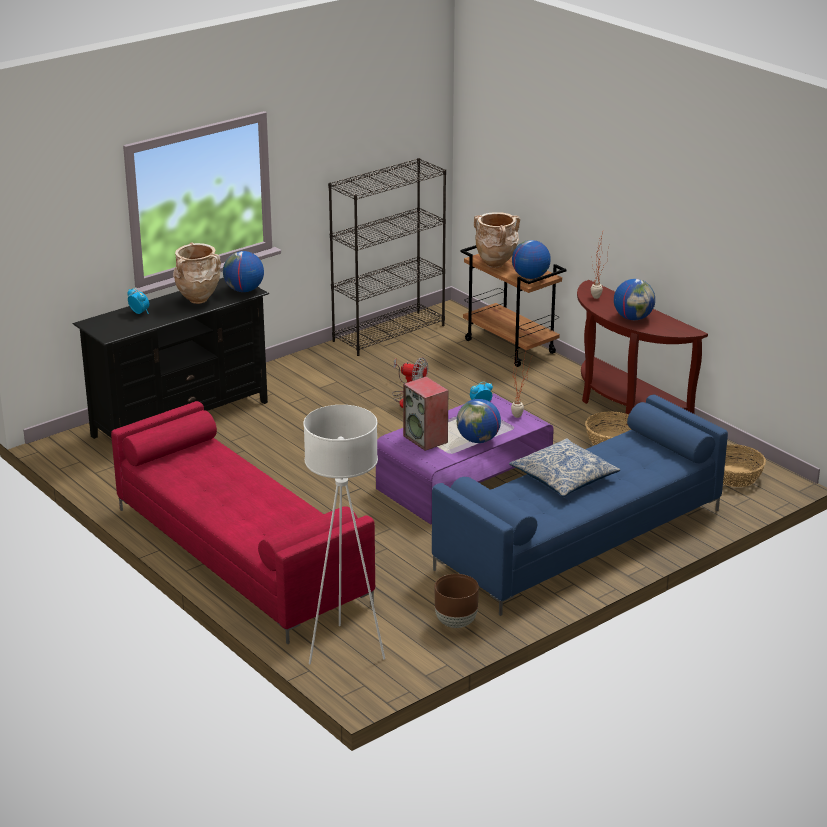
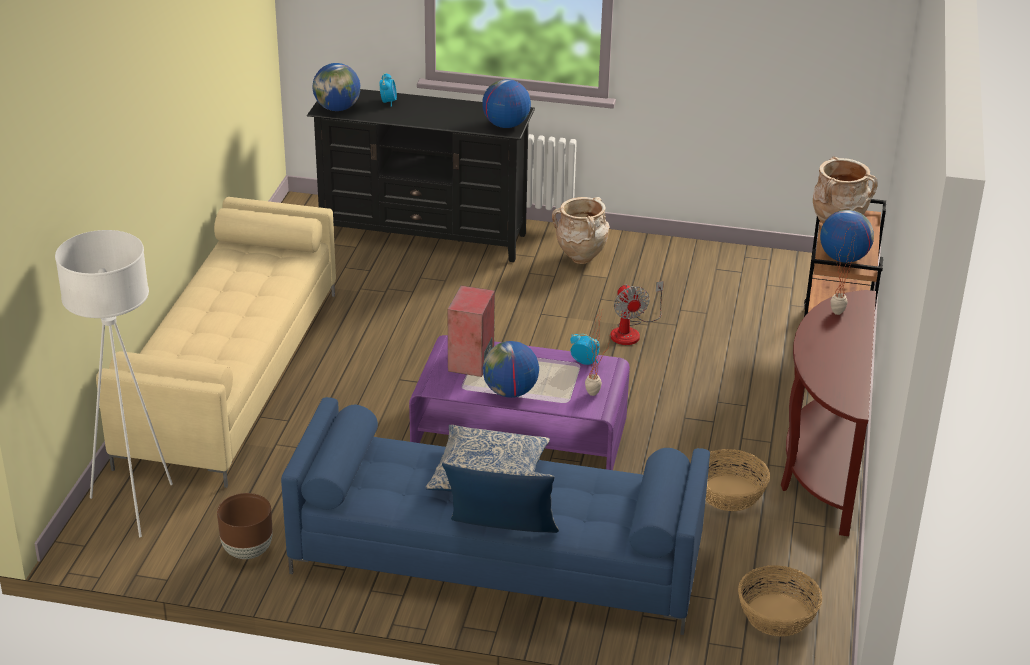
camera: 50 degrees right, 5 degrees up
red sofa [111,401,375,644] -> beige sofa [96,197,336,488]
beige vase [173,242,221,304] -> beige vase moved to [552,197,610,264]
black bookcase [328,158,446,356] -> none
globe [614,279,655,320] -> globe moved to [313,63,360,111]
none -> pillow [442,462,559,533]

